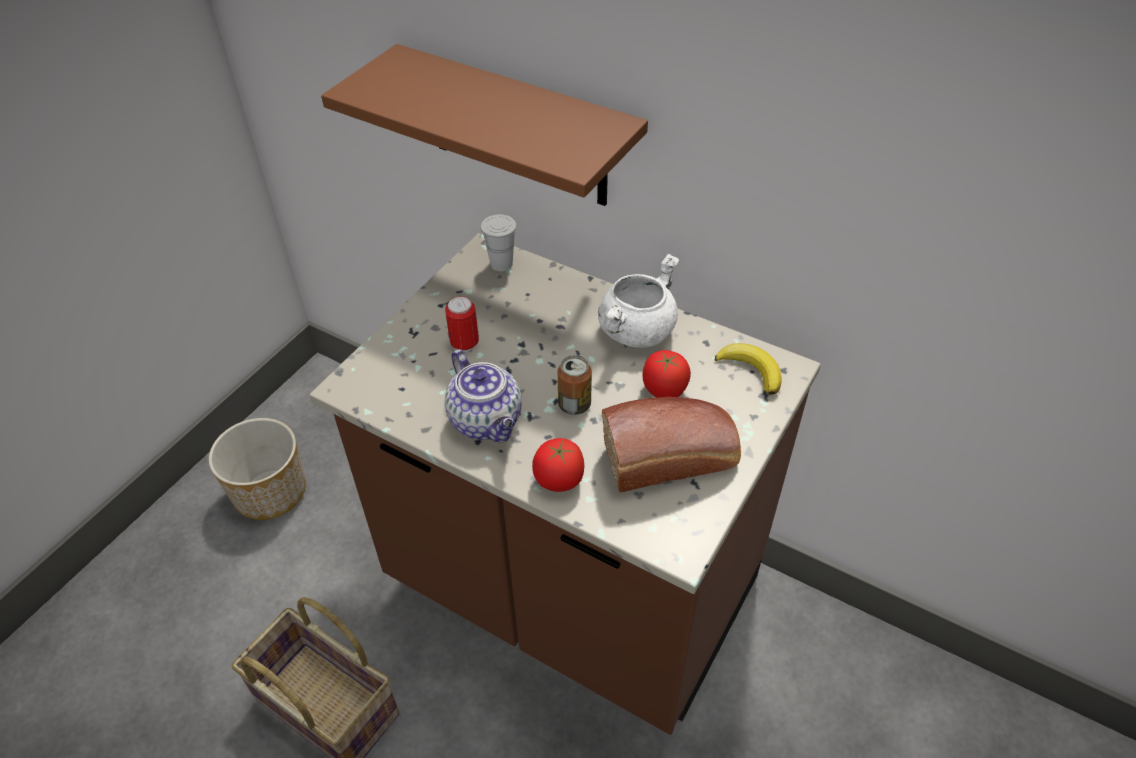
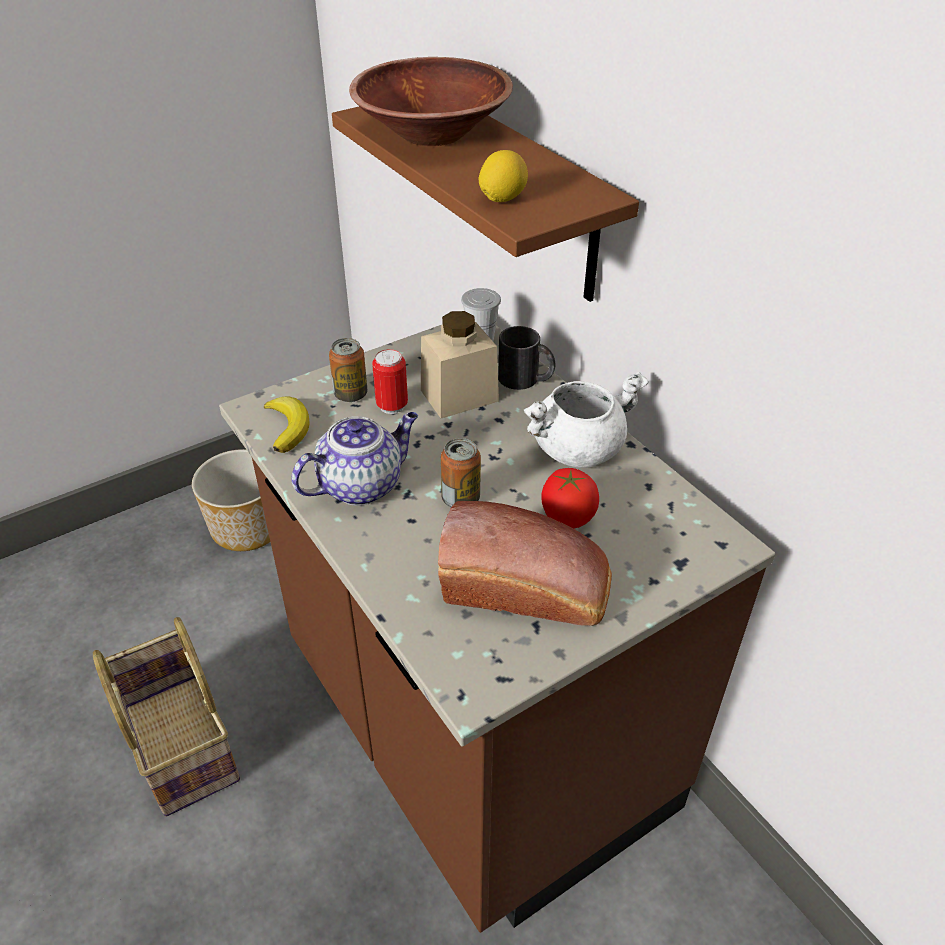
camera: 25 degrees right, 5 degrees down
teapot [445,349,522,442] -> teapot turned 120 degrees counterclockwise [291,412,418,506]
tomato [532,438,584,492] -> none
banana [715,343,782,395] -> banana moved to [264,397,310,453]
none -> can [329,338,368,402]
none -> brown bowl [349,57,513,146]
none -> beige jar [421,311,499,418]
none -> lemon [479,150,528,202]
none -> black mug [498,326,555,390]

